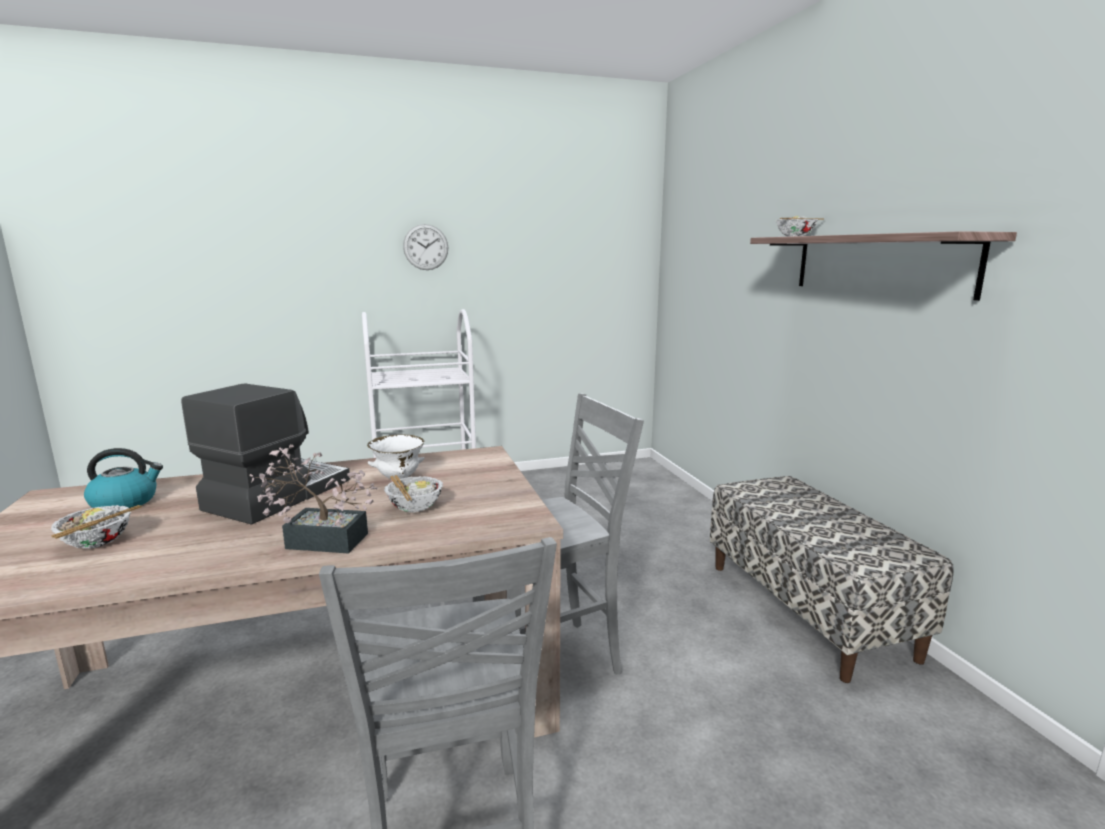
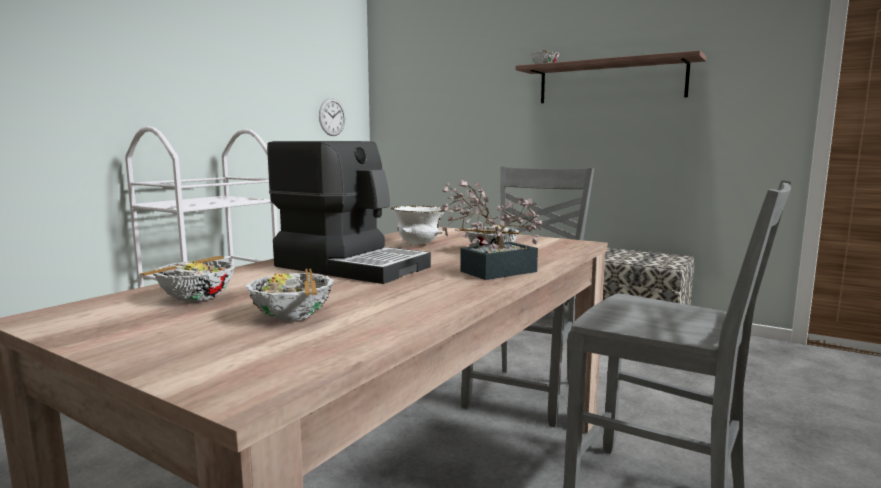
camera: 40 degrees left, 5 degrees down
kettle [84,448,163,508] -> bowl [140,256,235,302]
coffee machine [181,383,350,525] -> coffee machine turned 135 degrees clockwise [267,141,431,284]
wall clock [403,224,448,270] -> wall clock moved to [319,98,345,136]

